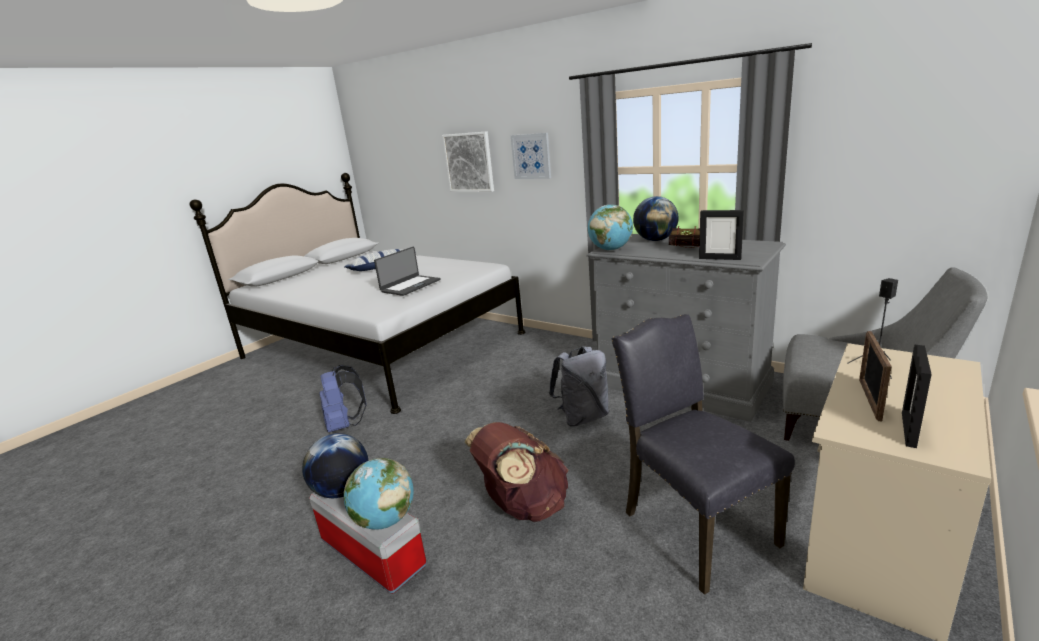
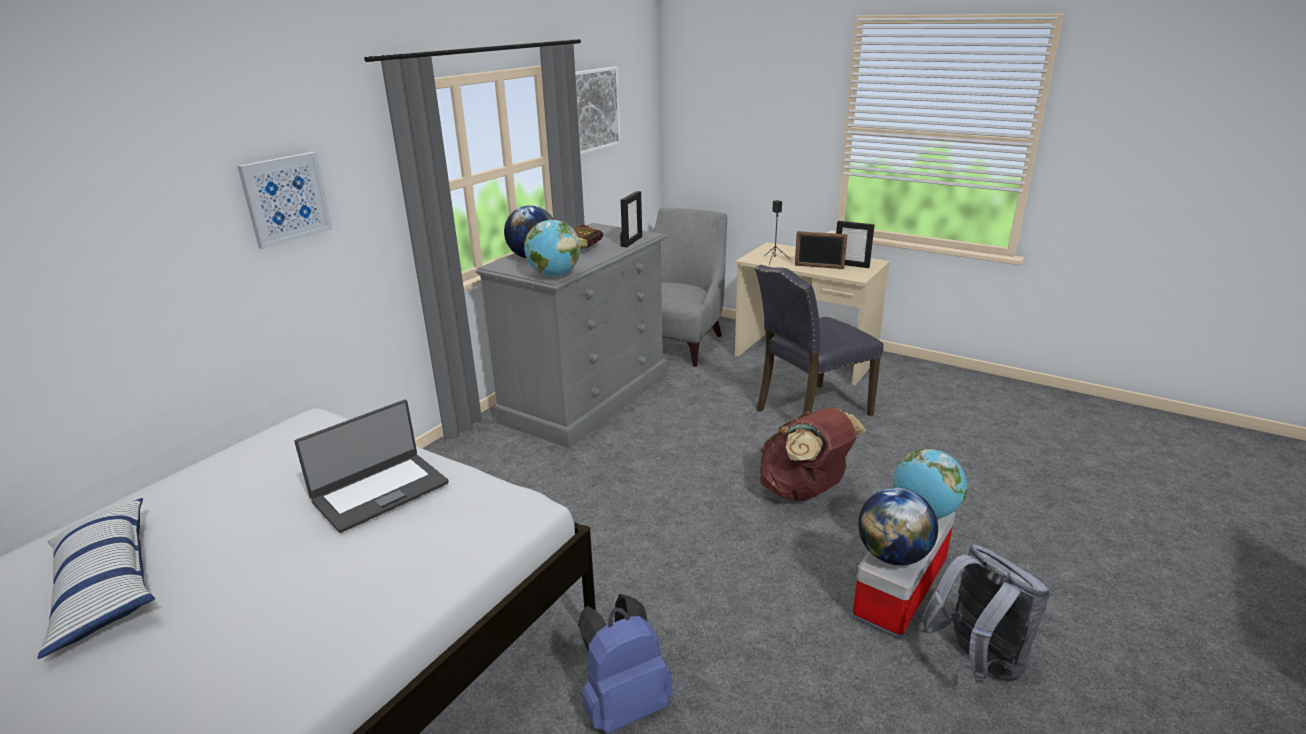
camera: 95 degrees left, 5 degrees up
laptop [374,247,441,296] -> laptop turned 105 degrees clockwise [294,400,449,533]
picture [442,131,494,192] -> picture moved to [575,67,621,155]
grey backpack [549,346,609,426] -> grey backpack moved to [918,544,1050,684]

